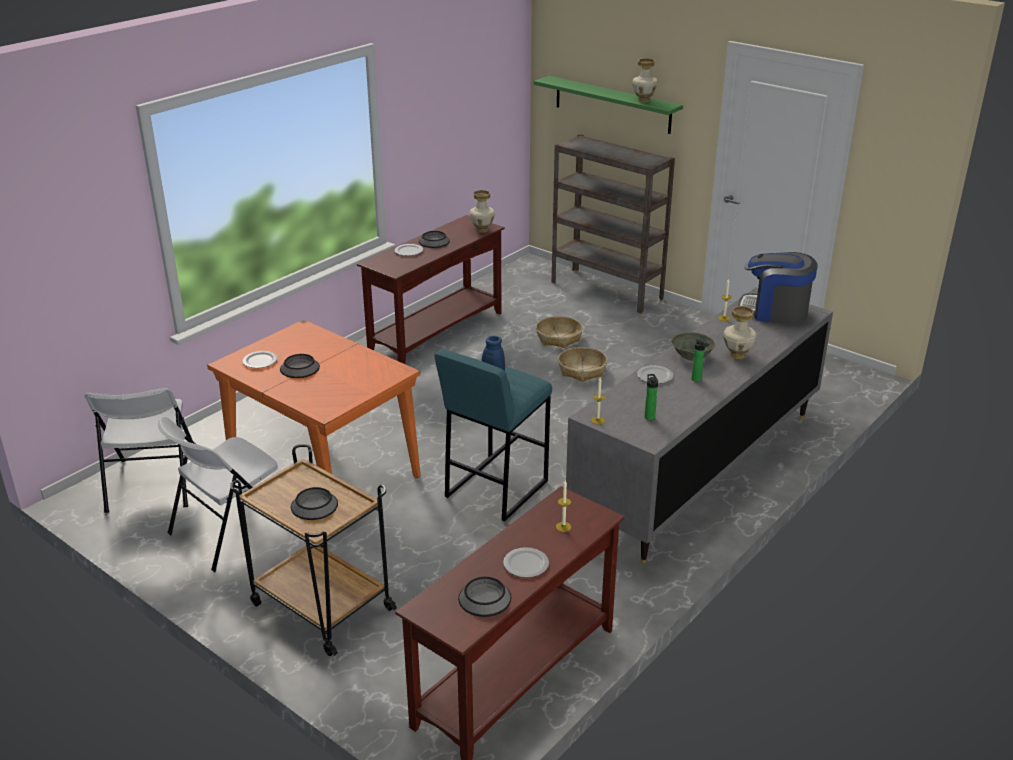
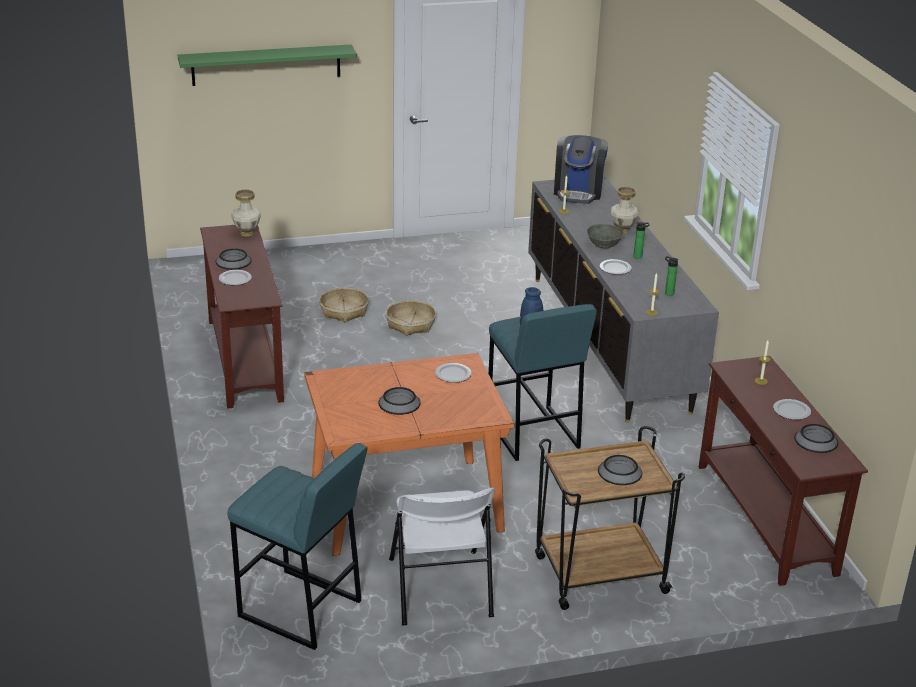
camera: 55 degrees left, 0 degrees up
white chair [85,388,192,513] -> turquoise stool [228,443,368,650]
plate [242,351,278,368] -> plate moved to [435,363,471,383]
grey bookcase [552,134,675,314] -> none
vase [632,58,658,102] -> none
coffee machine [738,252,817,324] -> coffee machine turned 45 degrees counterclockwise [554,135,608,204]

